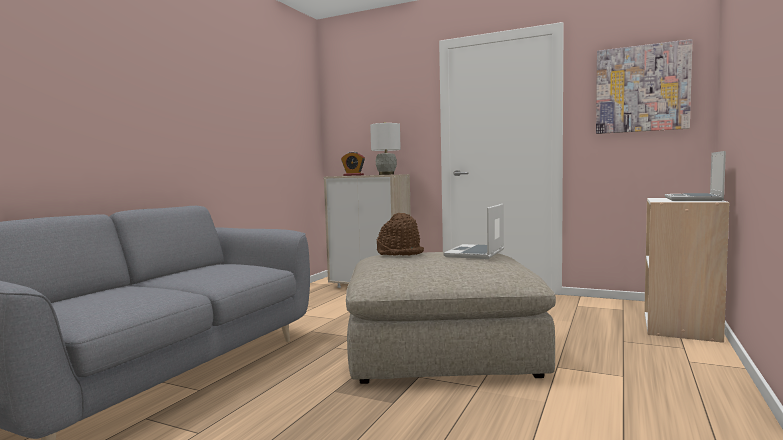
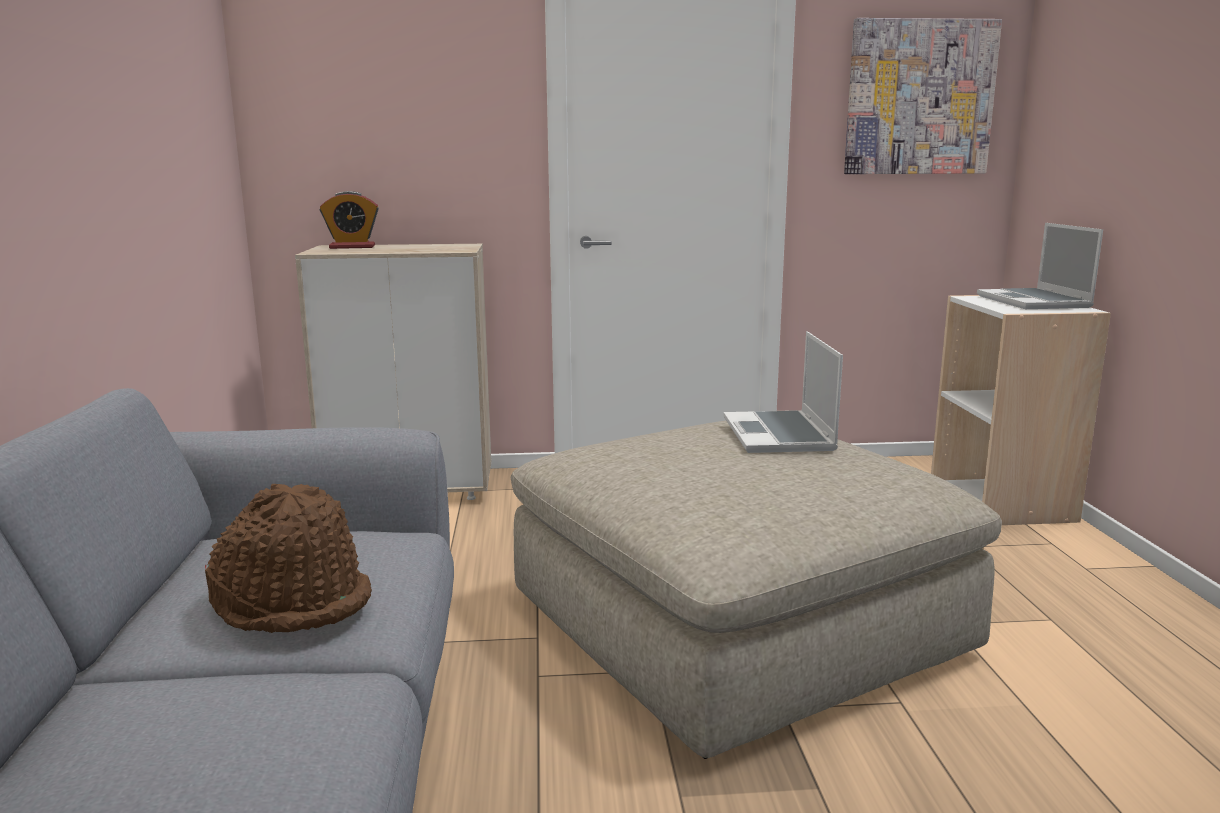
camera: 30 degrees left, 10 degrees up
white table lamp [370,122,401,175] -> none
brown hat [377,213,424,256] -> brown hat moved to [205,484,372,633]

